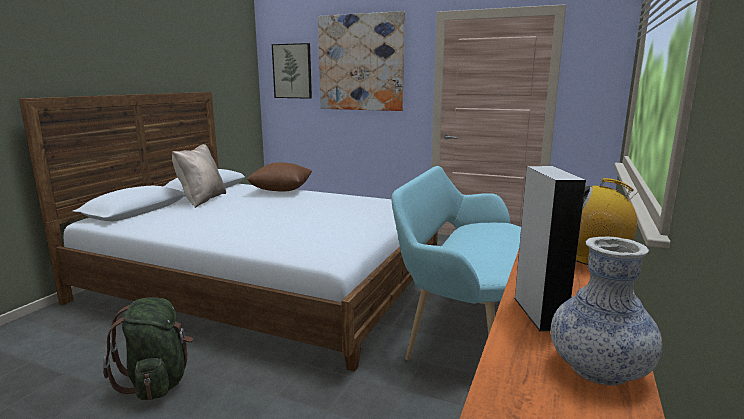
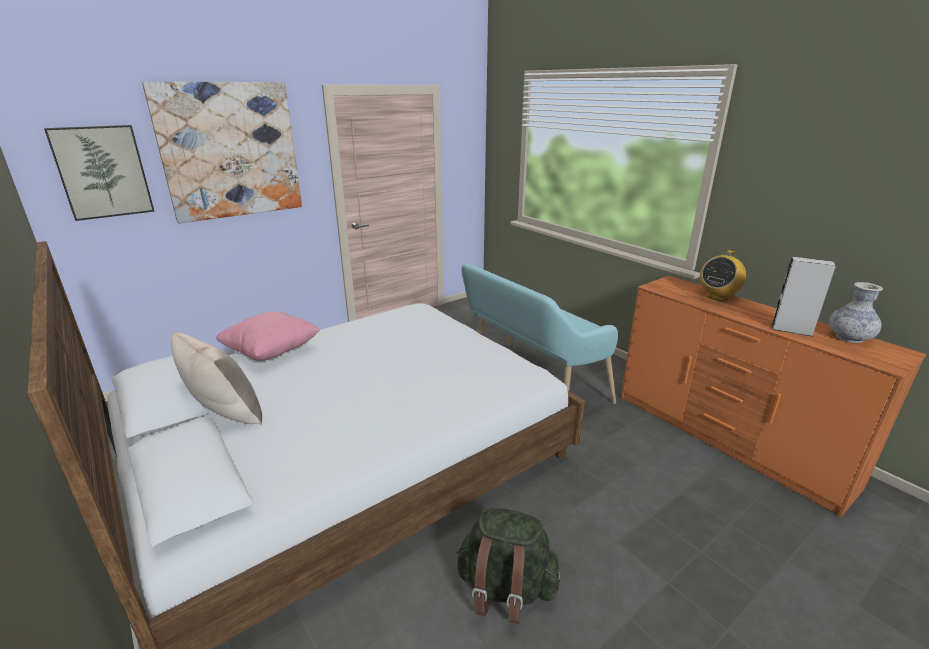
camera: 60 degrees left, 10 degrees up
brown pillow [247,162,312,192] -> pink pillow [216,311,320,361]

